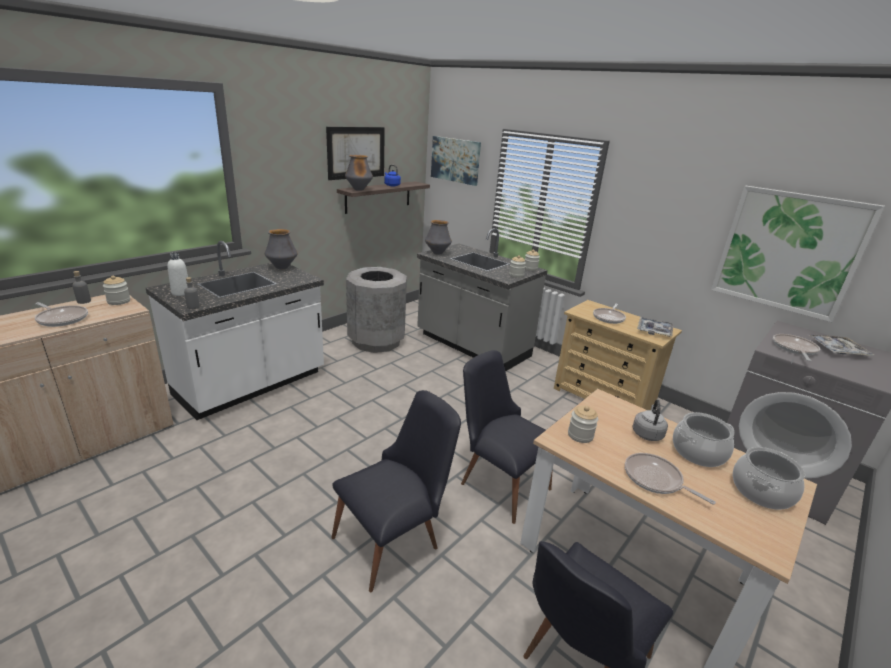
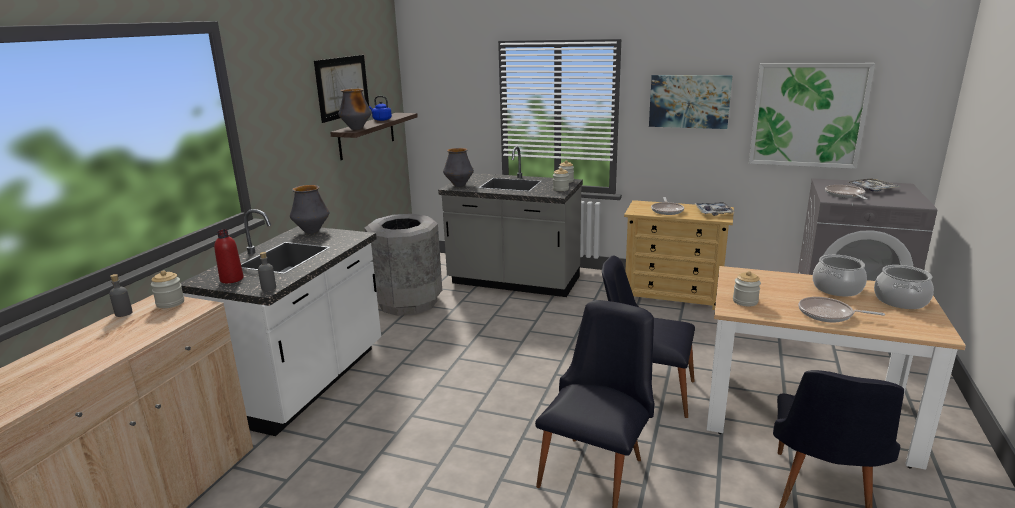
camera: 20 degrees left, 5 degrees down
frying pan [35,302,88,327] -> none
white bottle [167,253,188,296] -> red bottle [214,229,243,283]
picture [431,136,481,186] -> picture moved to [649,75,733,129]
grey kettle [632,400,668,441] -> none

